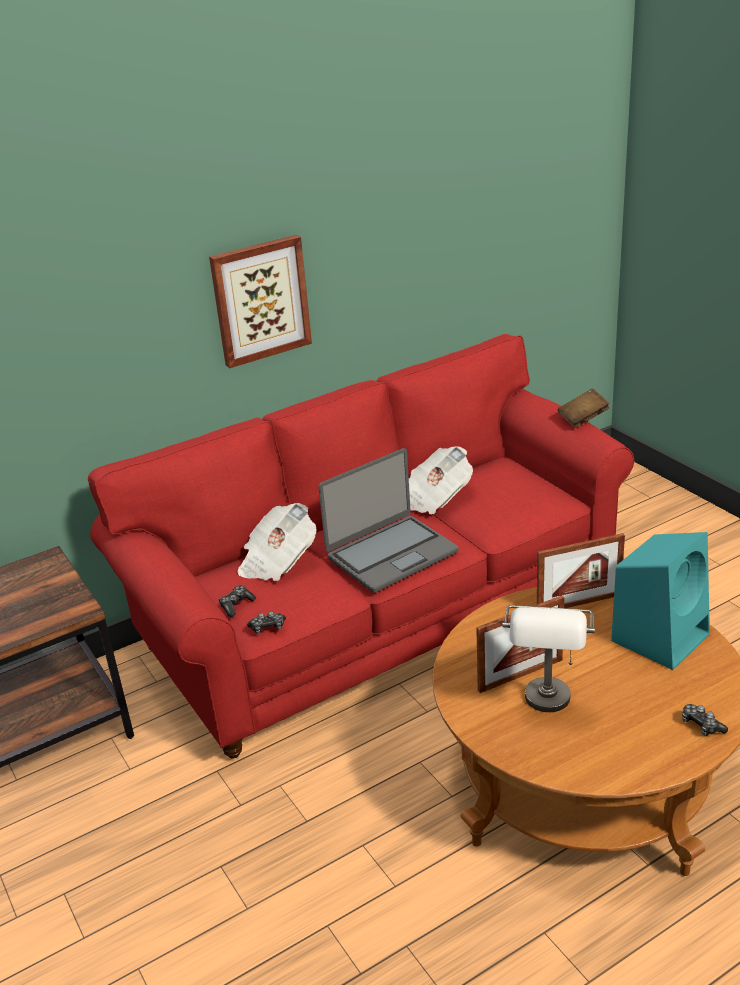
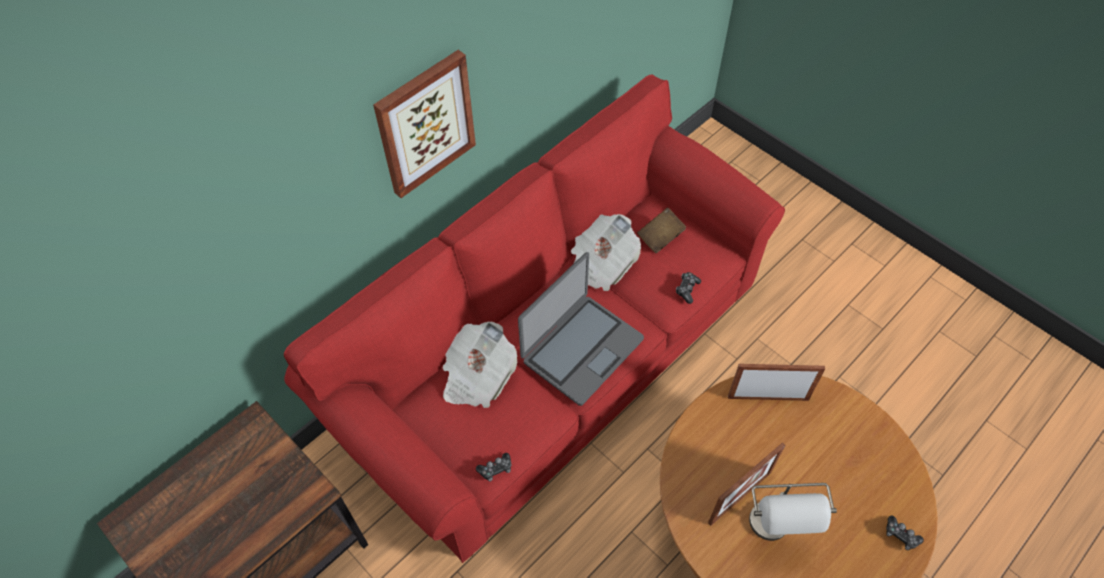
camera: 15 degrees left, 25 degrees up
game controller [219,586,256,617] -> game controller moved to [676,272,701,304]
picture frame [537,533,625,608] -> picture frame turned 150 degrees counterclockwise [728,364,825,401]
brown book [558,389,610,428] -> brown book moved to [637,208,686,253]
turquoise speaker [611,532,710,670] -> none

